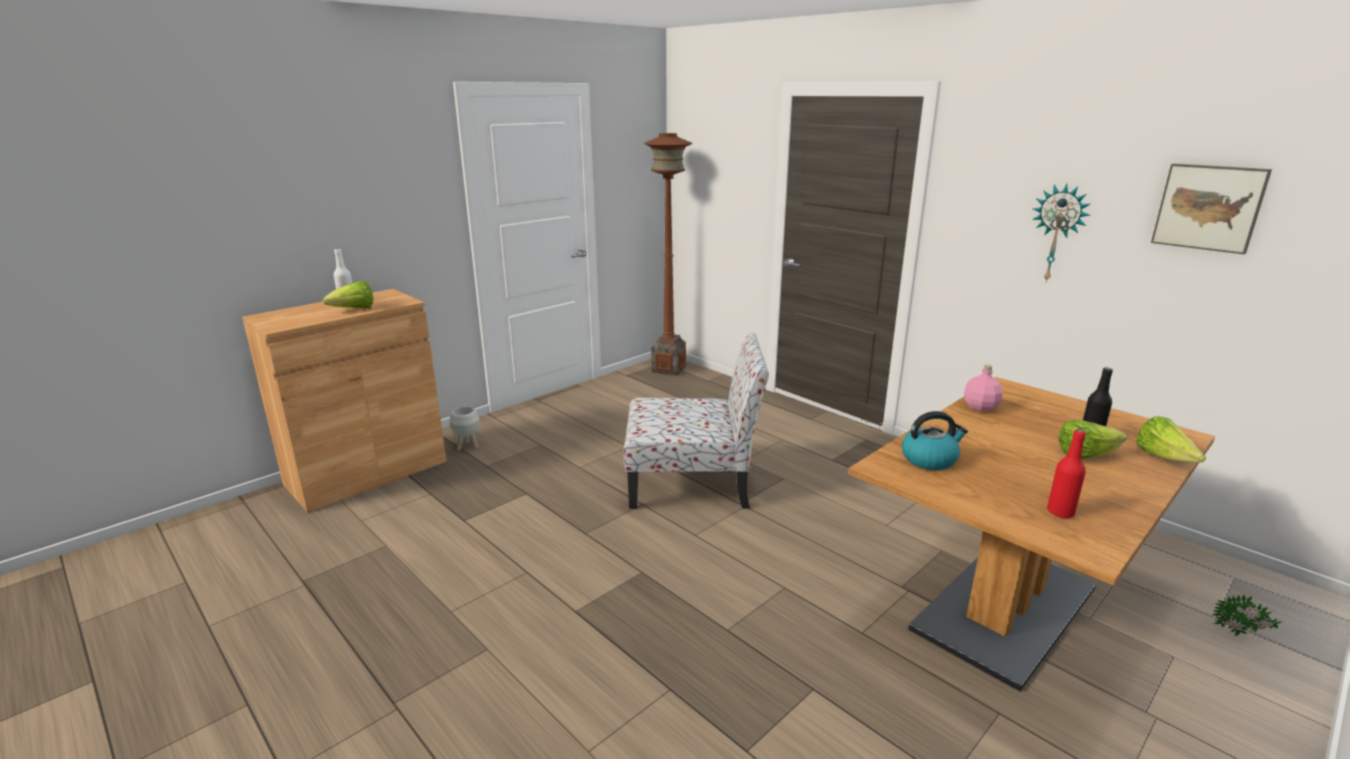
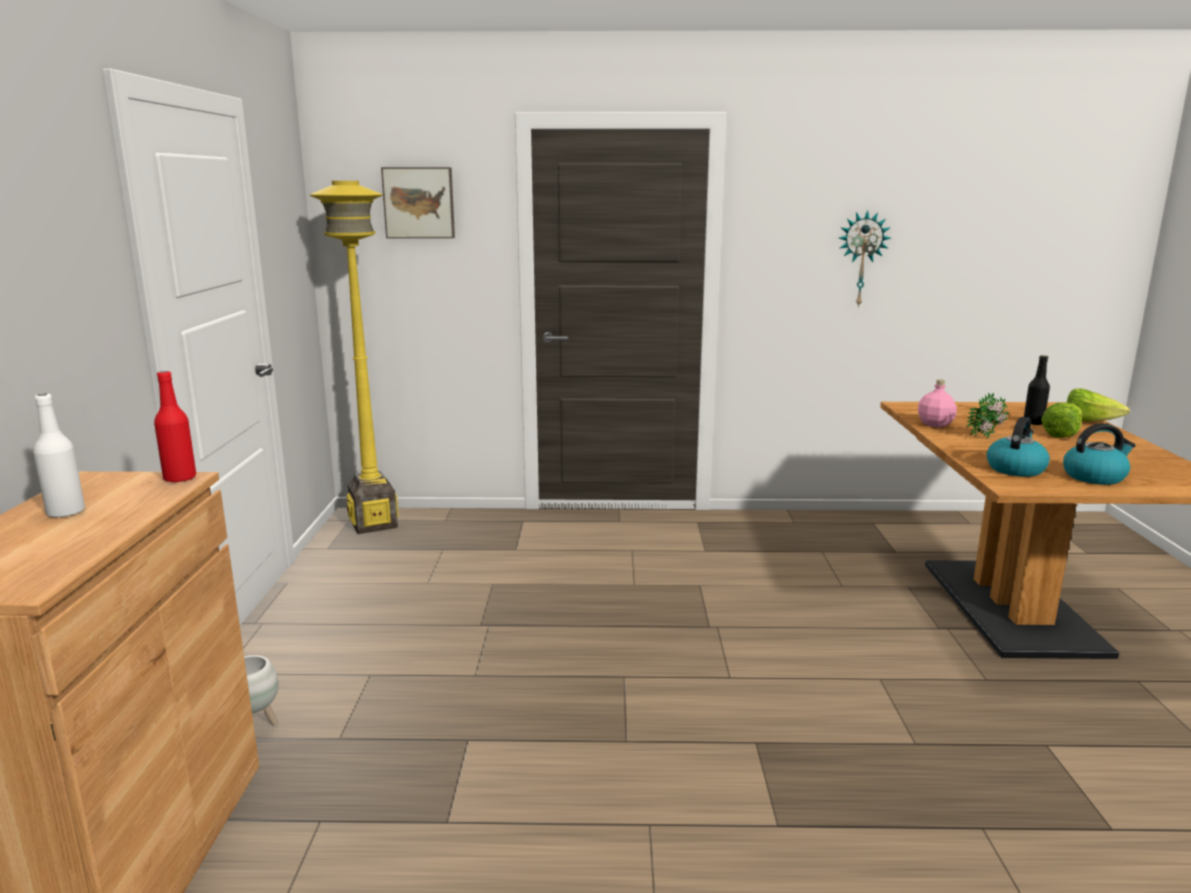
camera: 45 degrees left, 5 degrees down
lettuce [322,281,373,309] -> none
chair [624,333,769,509] -> none
brown floor lamp [644,133,692,376] -> yellow floor lamp [310,181,398,534]
red bottle [1047,429,1086,519] -> red bottle moved to [154,371,196,483]
picture [1151,164,1272,254] -> picture moved to [381,167,455,238]
potted plant [1213,594,1282,636] -> potted plant moved to [966,392,1010,439]
none -> kettle [1063,423,1135,485]

